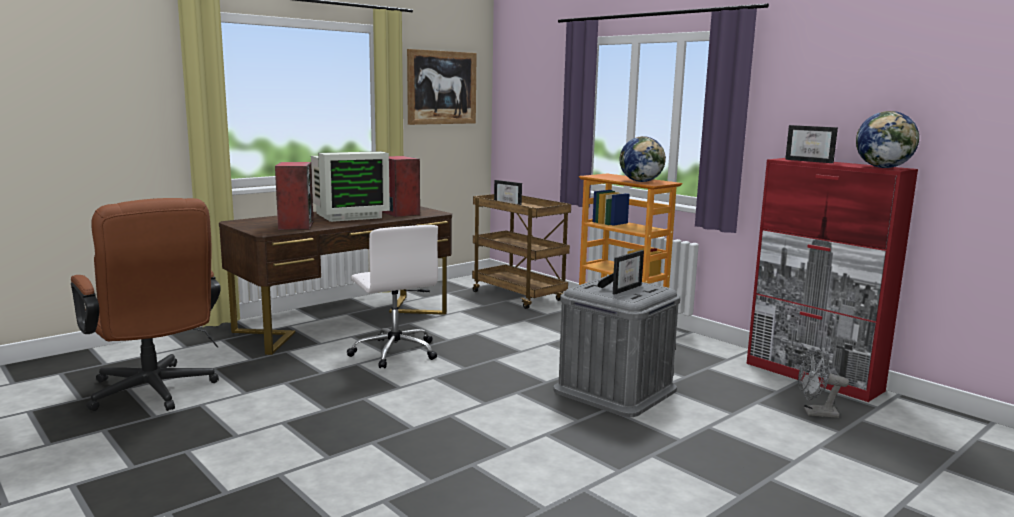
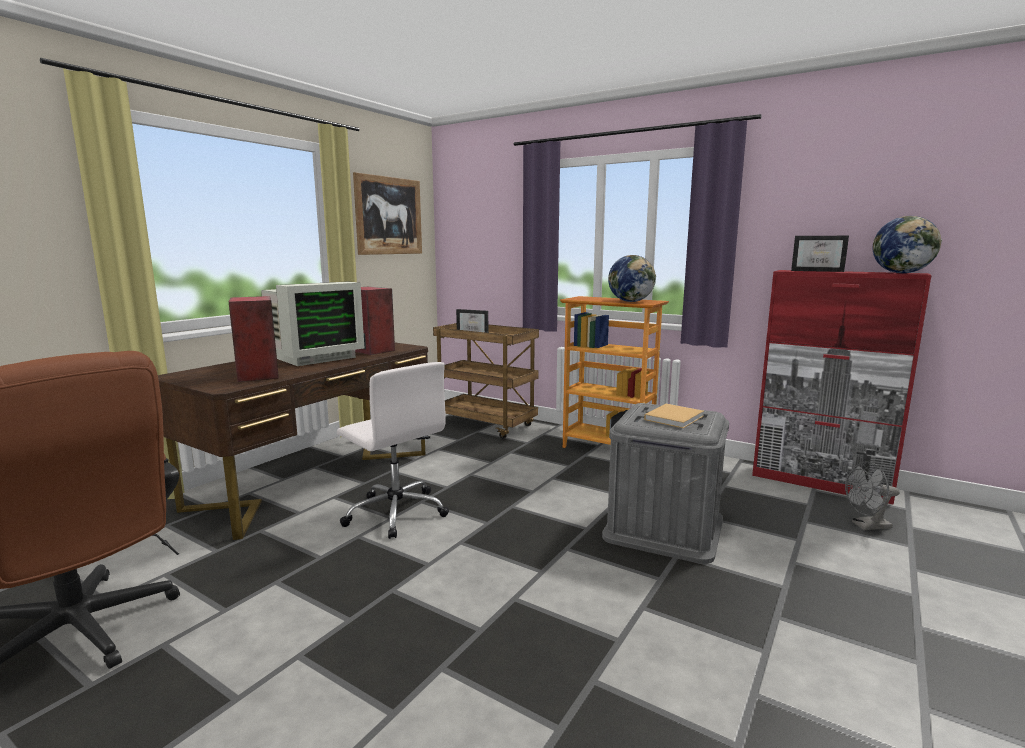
camera: 15 degrees left, 0 degrees up
picture frame [597,250,644,295] -> beige book [644,404,704,428]

